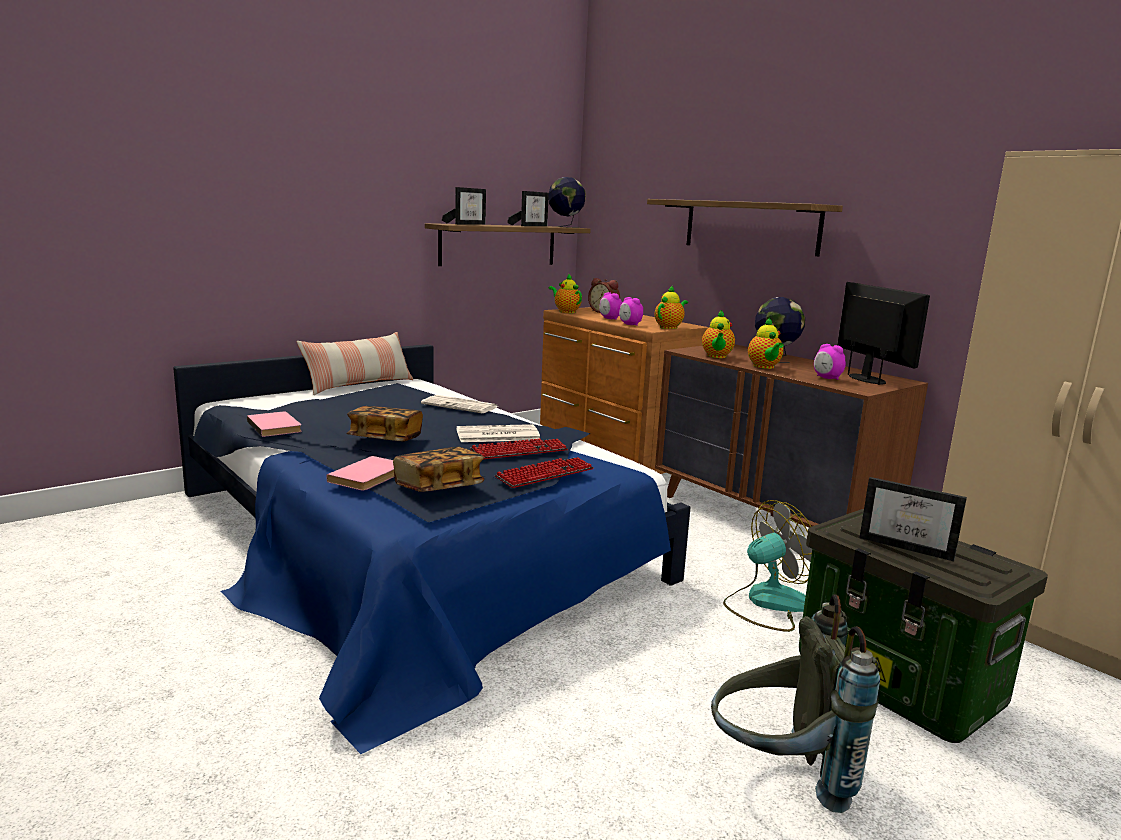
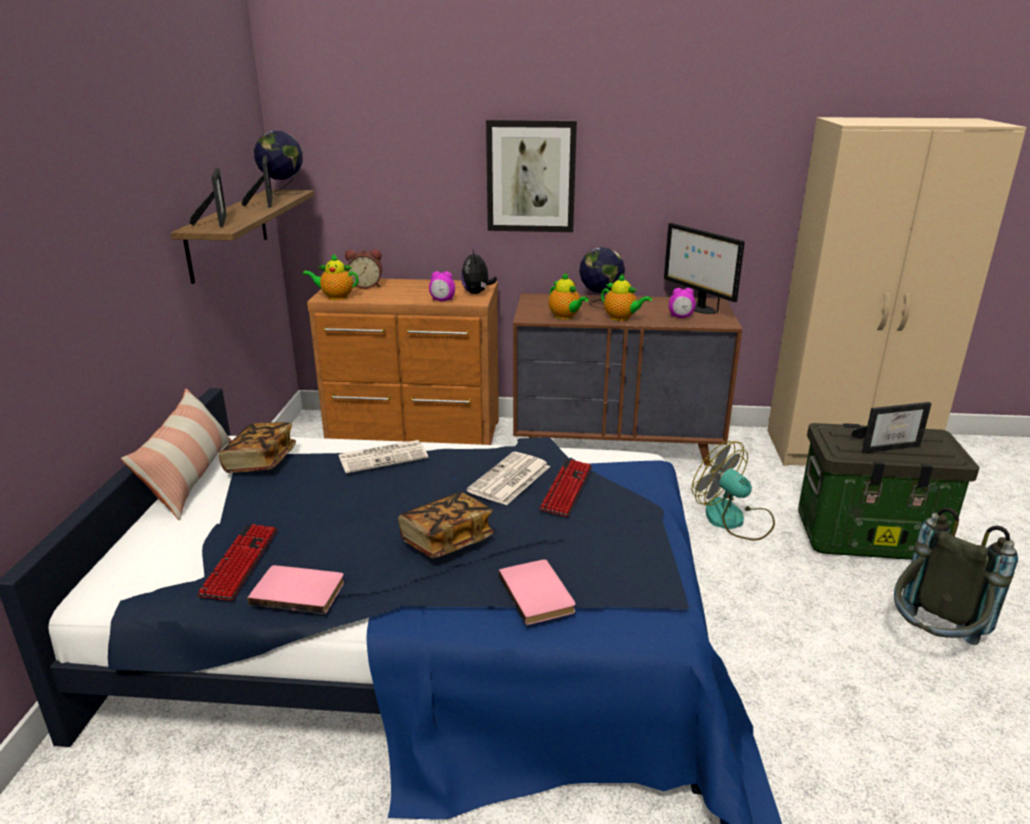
camera: 45 degrees left, 10 degrees up
book [393,447,484,492] -> book moved to [219,422,296,473]
keyboard [495,457,593,488] -> keyboard moved to [197,524,278,601]
alarm clock [599,292,622,320] -> none
shelf [647,199,843,257] -> picture [486,120,577,232]
teapot [655,285,688,329] -> plush toy [461,250,497,294]
fan [723,500,812,632] -> fan turned 60 degrees counterclockwise [692,441,775,541]
monitor [837,282,930,385] -> monitor turned 150 degrees counterclockwise [664,223,745,314]

